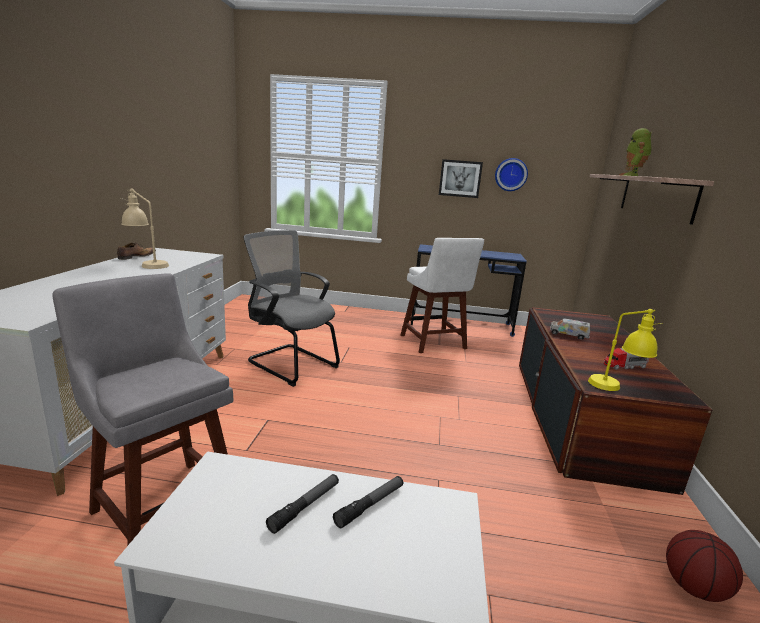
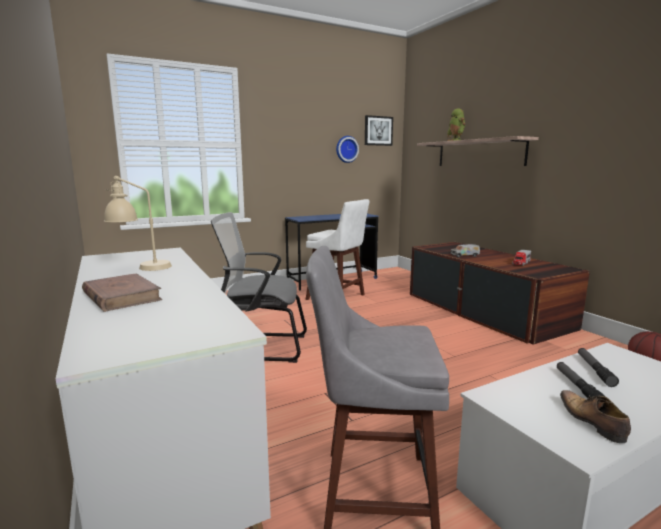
camera: 35 degrees left, 5 degrees down
shoe [117,242,156,260] -> shoe moved to [560,390,631,443]
picture [439,159,483,198] -> picture moved to [365,115,393,146]
yellow table lamp [588,309,663,391] -> none
none -> brown book [82,274,162,312]

